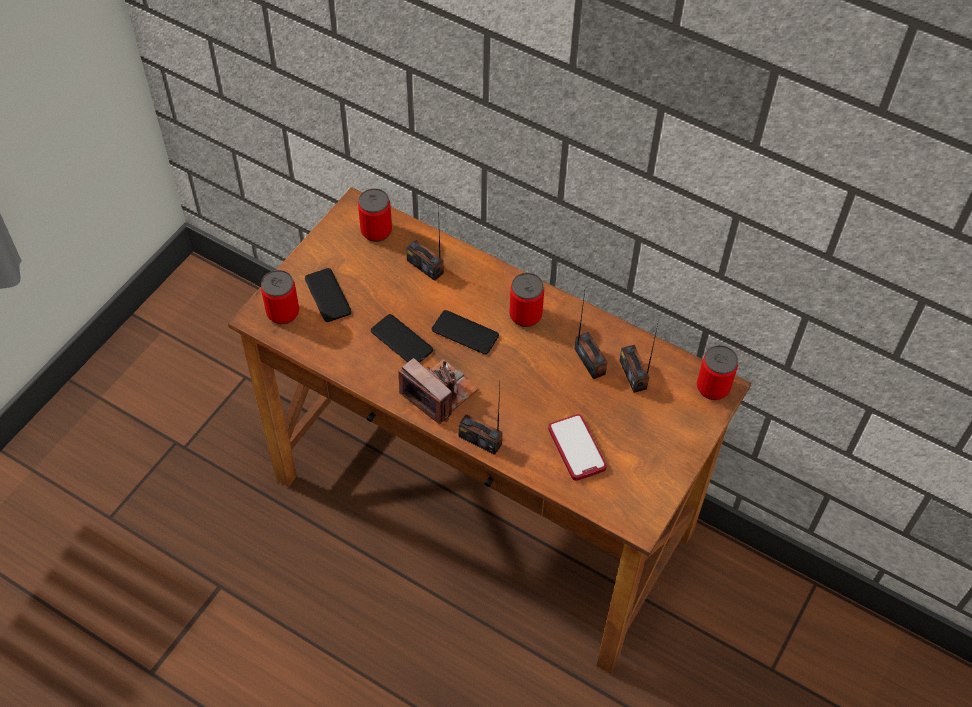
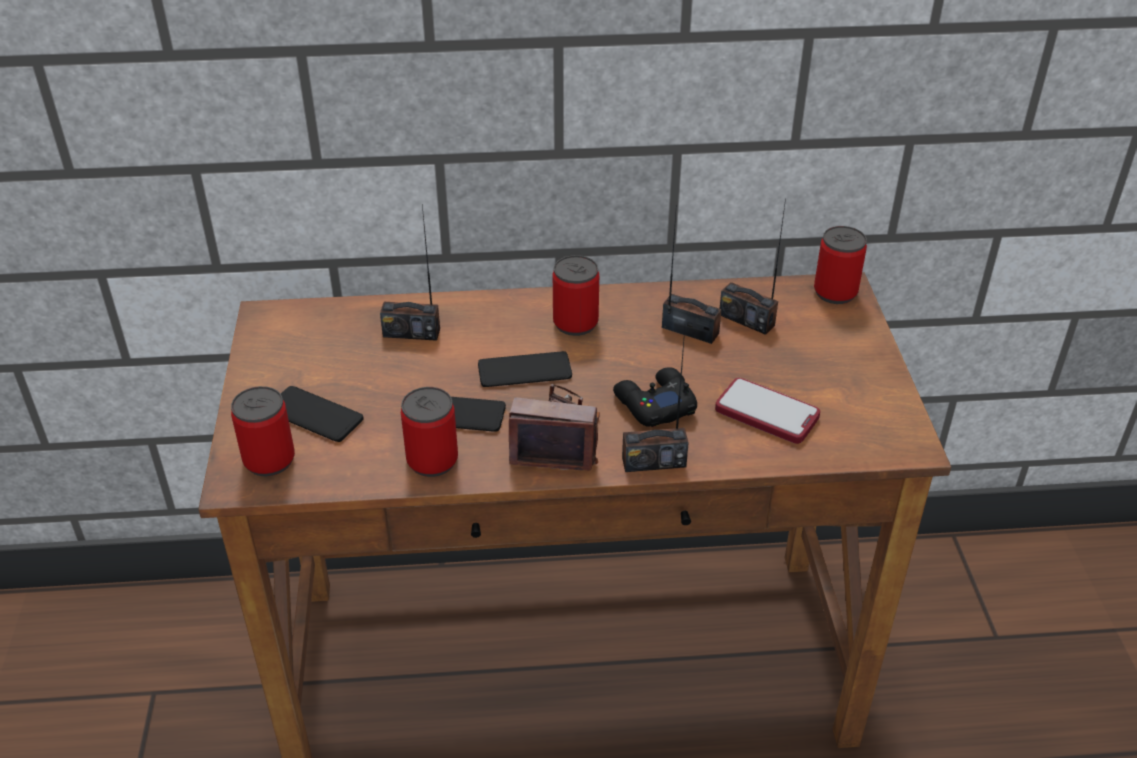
camera: 35 degrees left, 15 degrees down
can [358,188,392,242] -> can moved to [401,387,458,477]
none -> black game controller [613,367,697,427]

